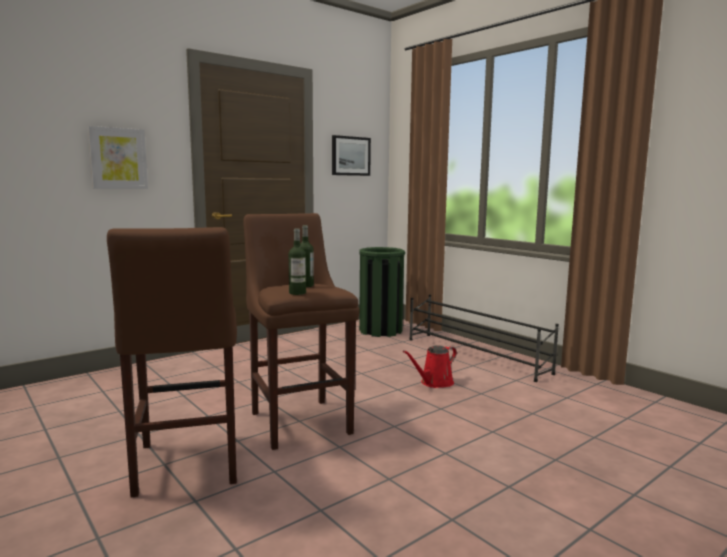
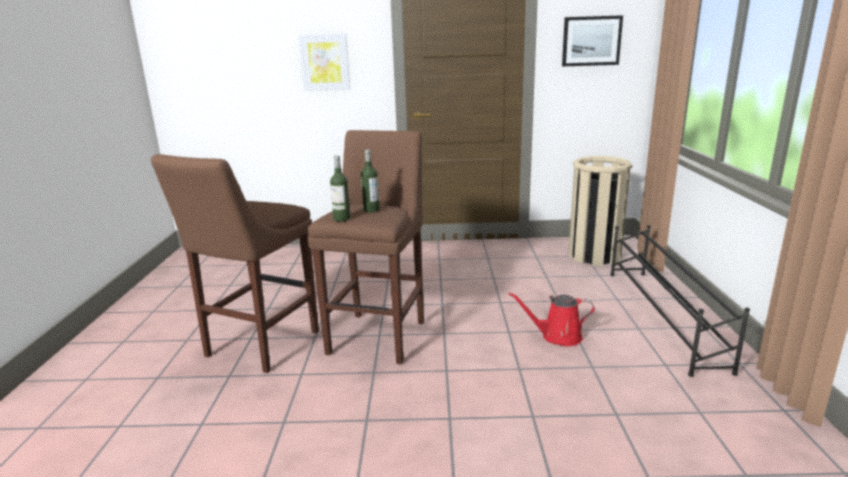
camera: 40 degrees right, 10 degrees up
green trash can [359,247,405,337] -> beige trash can [568,156,632,266]

